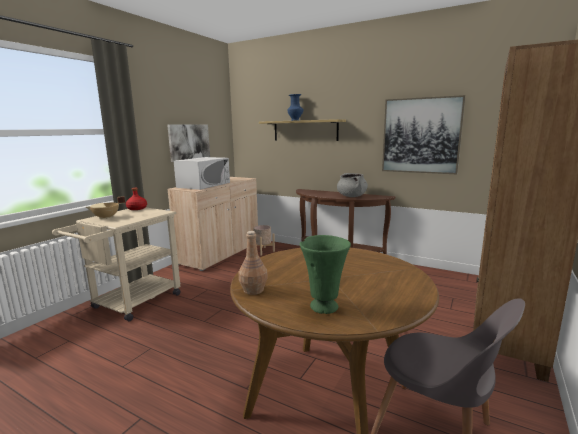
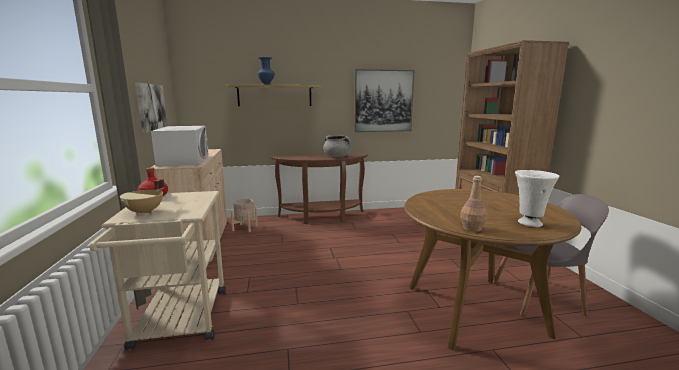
camera: 40 degrees left, 0 degrees up
green vase [300,235,351,314] -> white vase [515,170,559,227]

